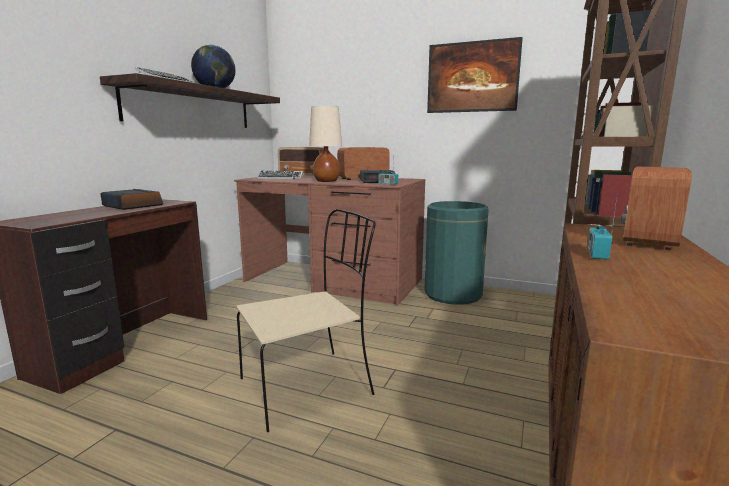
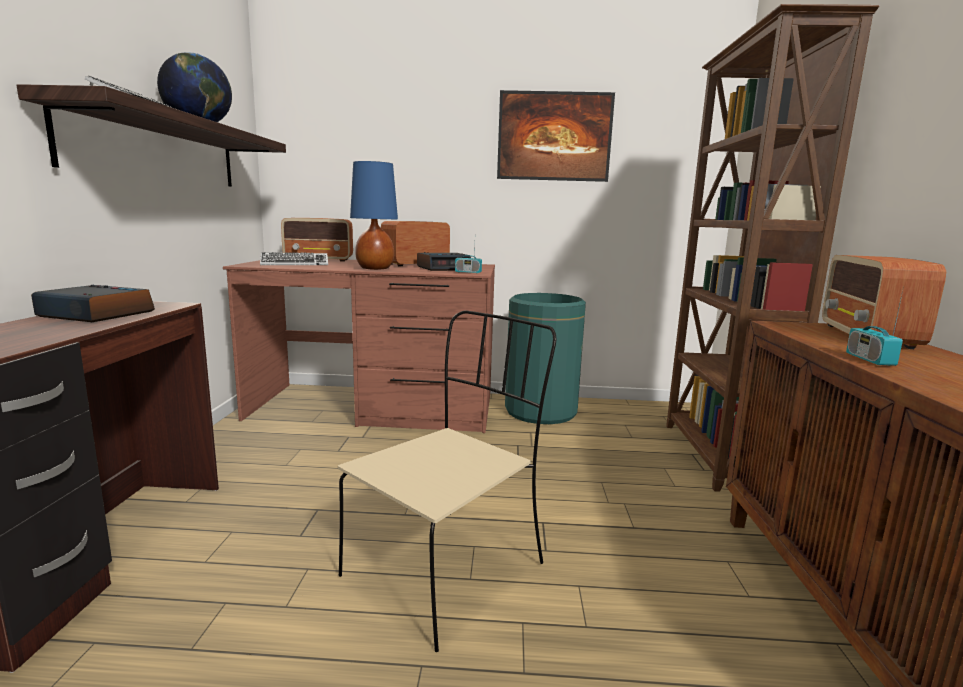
camera: 20 degrees left, 0 degrees up
beige table lamp [309,106,342,182] -> blue table lamp [350,161,398,270]

